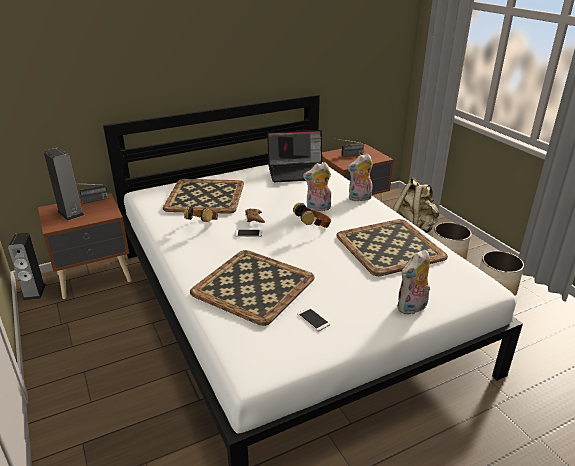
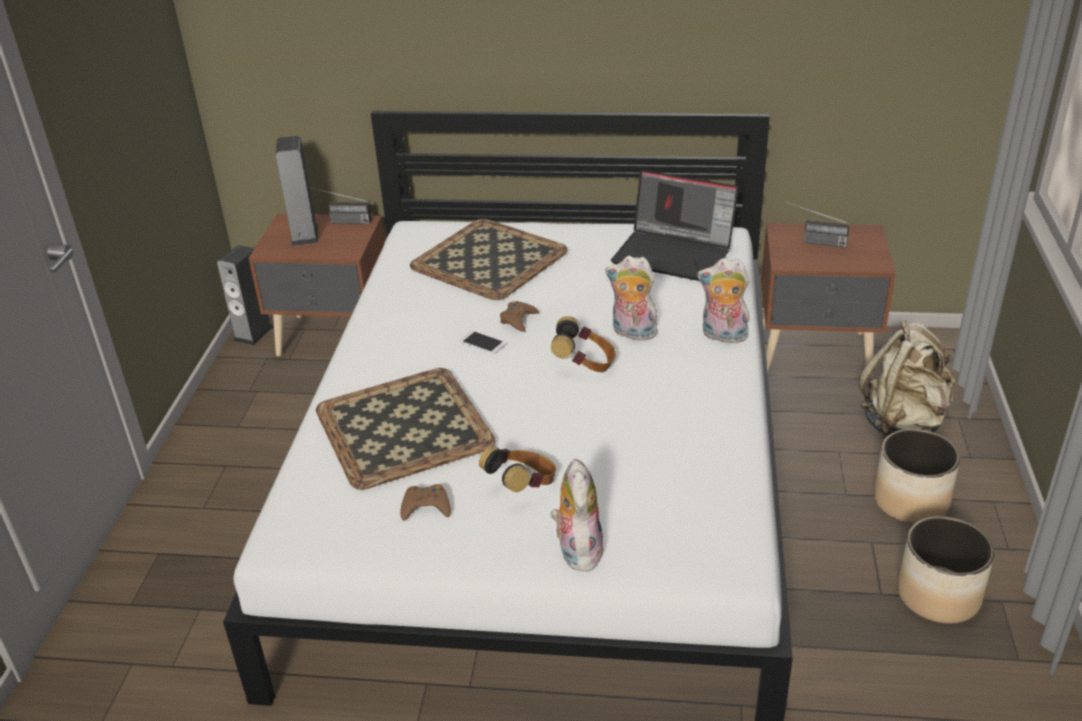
camera: 35 degrees right, 5 degrees up
headphones [184,206,218,222] -> headphones moved to [479,446,556,492]
phone [297,307,330,331] -> brown game controller [400,484,451,521]
tray [336,219,448,276] -> none
plush toy [397,249,430,315] -> plush toy turned 90 degrees clockwise [550,459,604,572]

